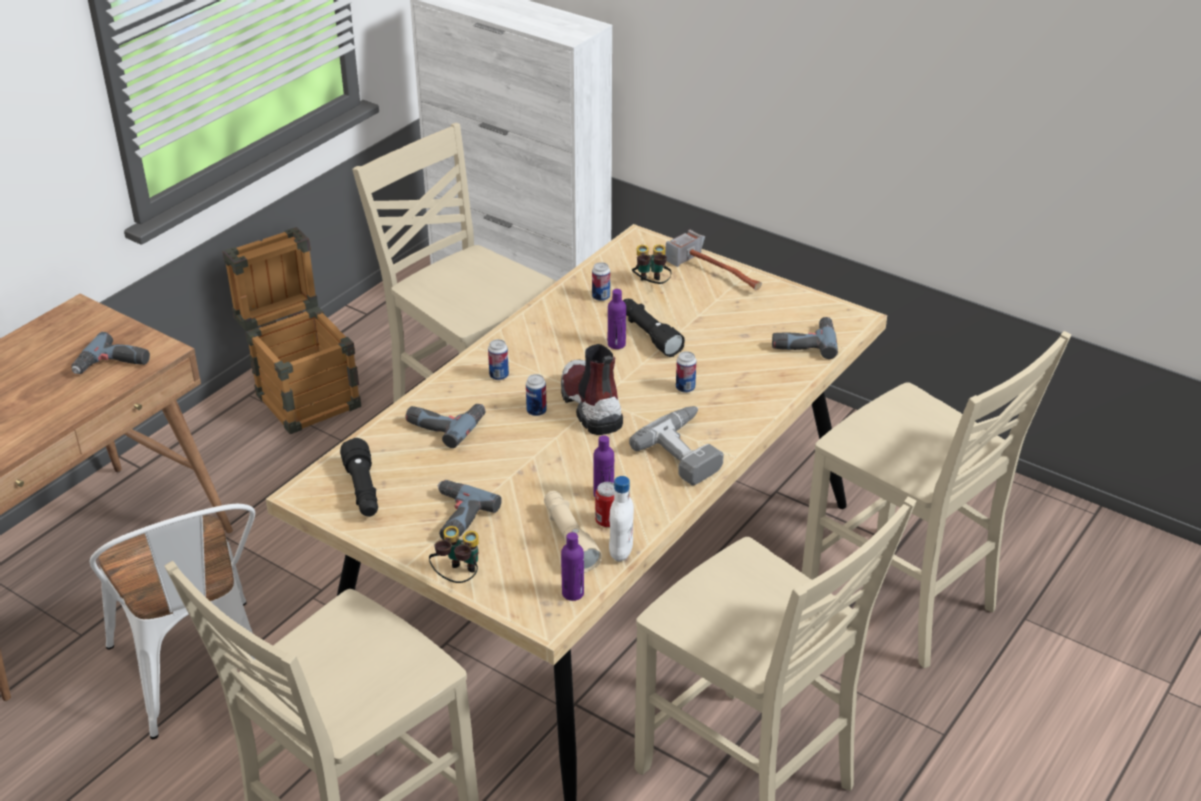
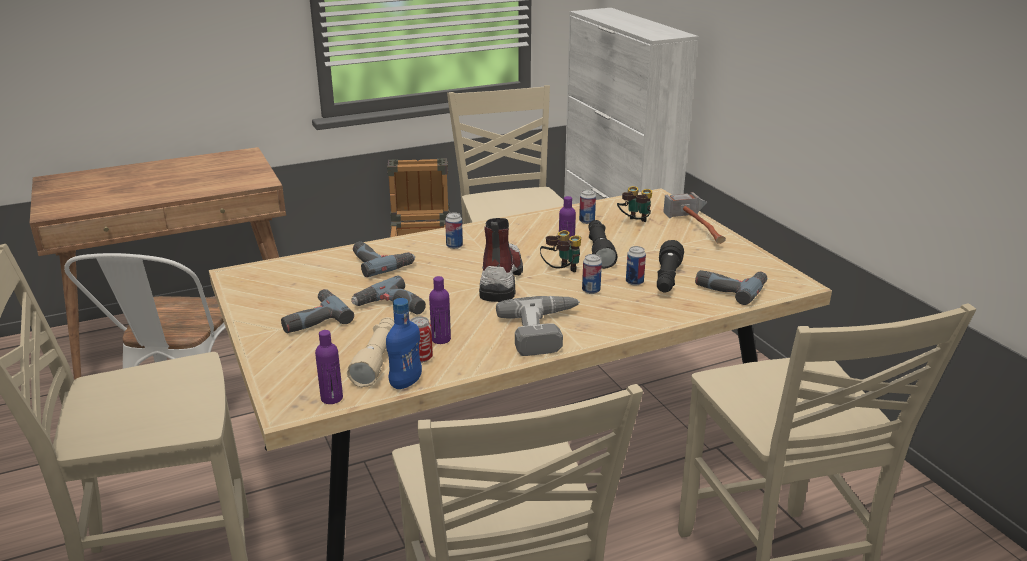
camera: 30 degrees right, 10 degrees down
power drill [71,332,150,374] -> power drill moved to [351,275,426,314]
black flashlight [340,438,378,517] -> black flashlight moved to [657,240,684,292]
binoculars [429,526,479,583] -> binoculars moved to [540,230,581,272]
can [526,374,547,416] -> can moved to [626,246,646,286]
white bottle [609,476,634,562] -> blue bottle [386,298,422,389]

